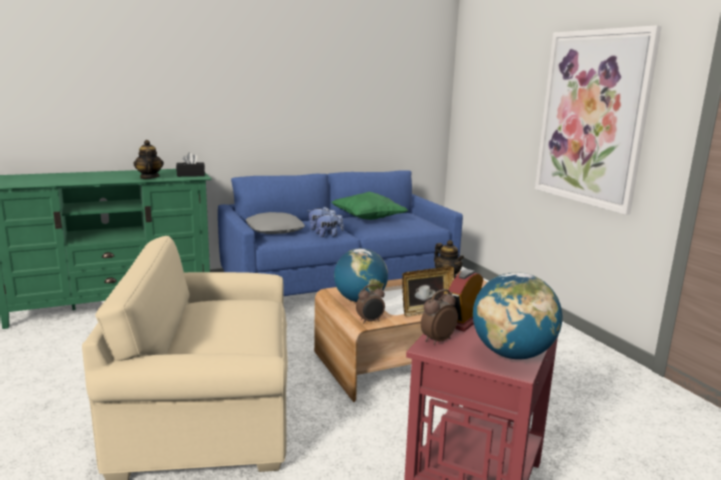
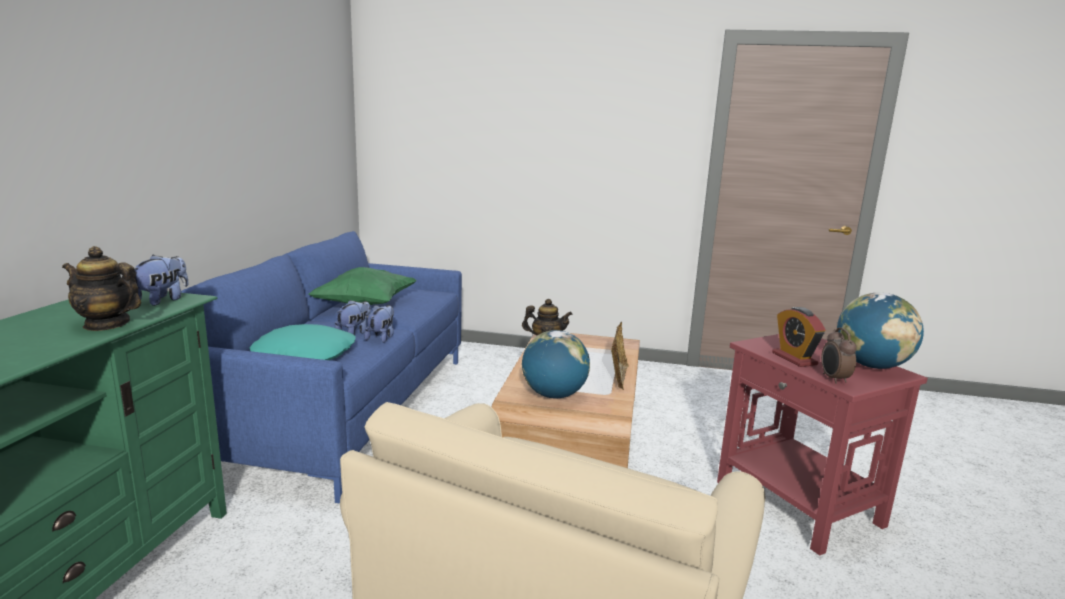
camera: 55 degrees left, 0 degrees up
black tissue box [176,152,205,177] -> plush toy [134,254,188,306]
grey pillow [246,212,305,234] -> turquoise pillow [249,324,356,360]
alarm clock [356,284,385,324] -> none
picture [535,25,662,215] -> none

